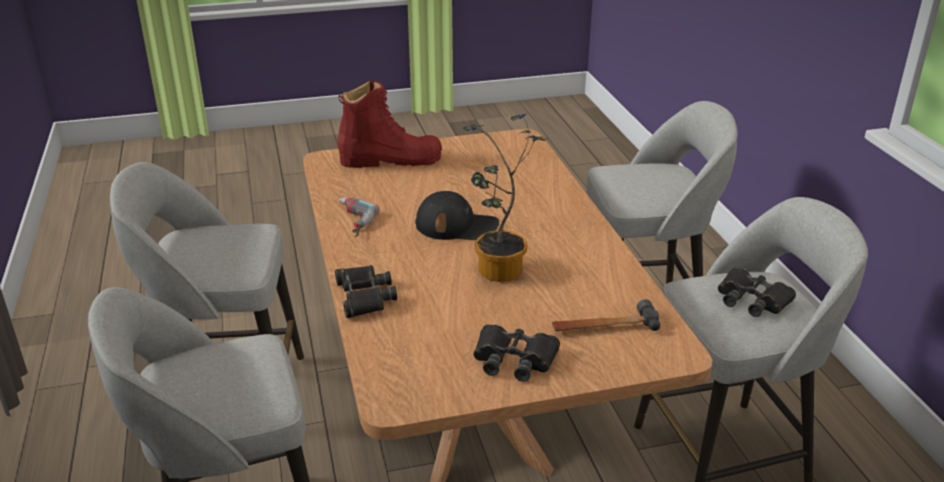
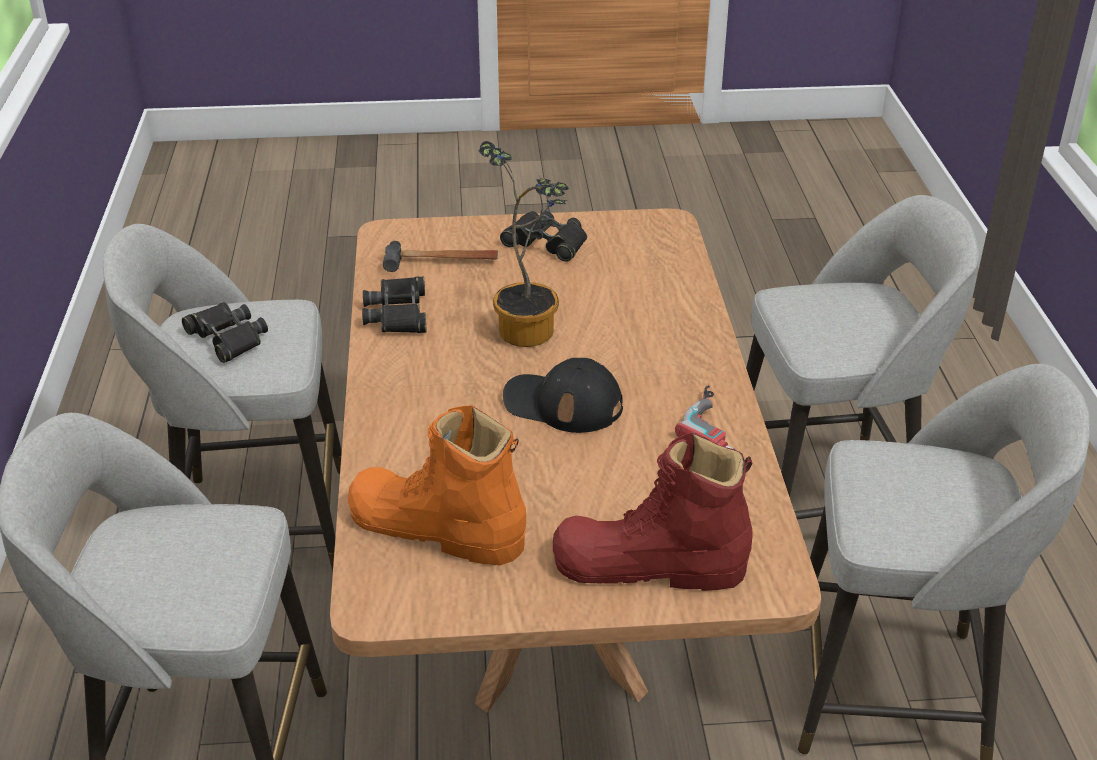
camera: 170 degrees left, 5 degrees up
black binoculars [335,265,397,318] -> black binoculars moved to [362,276,427,333]
none -> orange boot [348,405,526,566]

